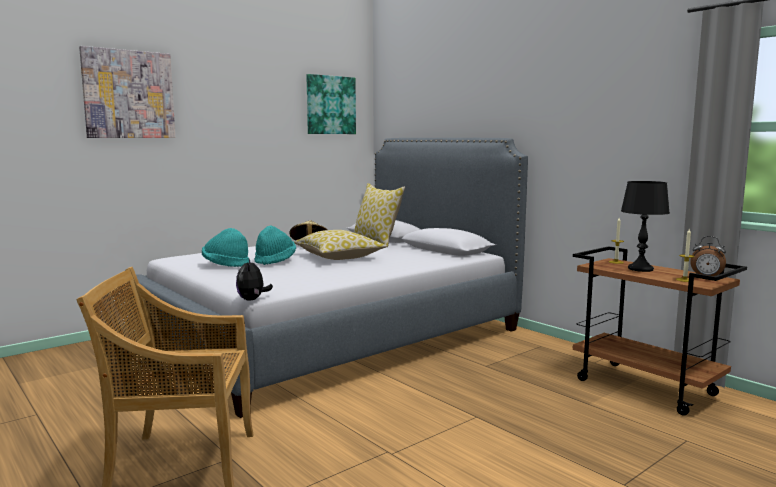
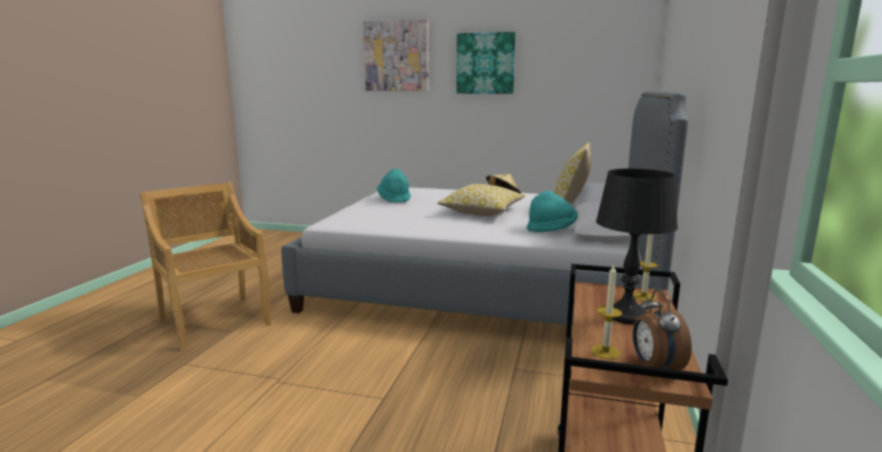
camera: 55 degrees right, 5 degrees up
plush toy [236,259,273,301] -> none
turquoise hat [254,226,296,265] -> turquoise hat moved to [527,191,578,232]
picture [306,74,356,134] -> picture moved to [456,32,516,94]

